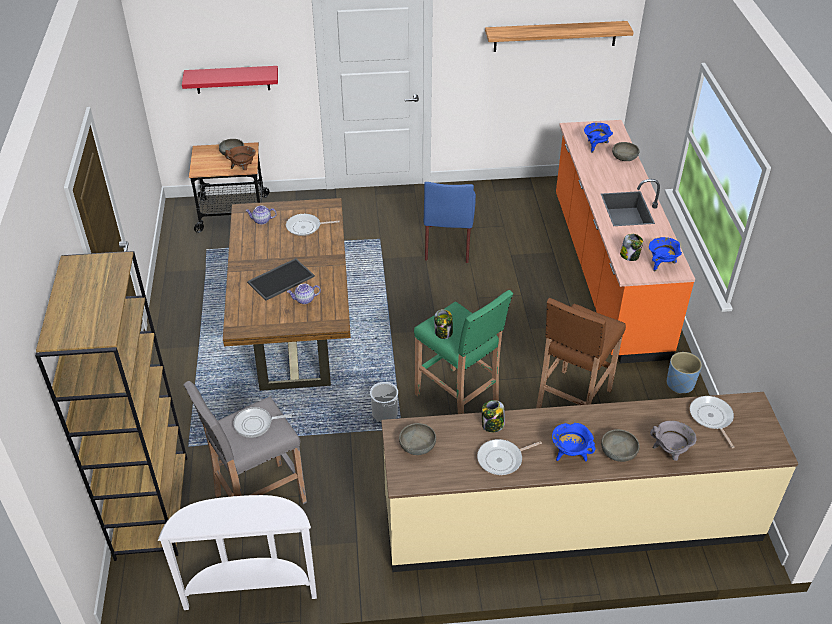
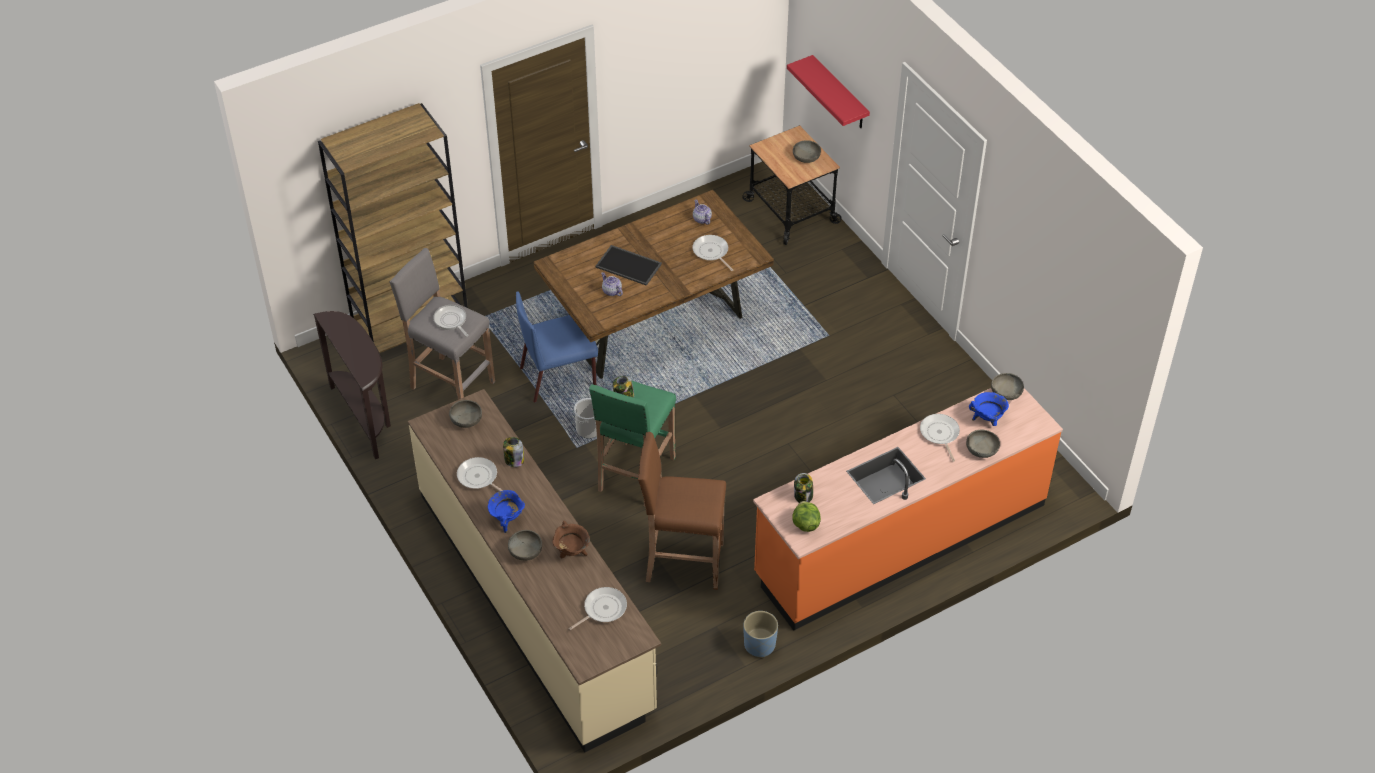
camera: 65 degrees right, 5 degrees up
white console table [158,495,317,610] -> brown console table [313,311,391,459]
brown cooking pot [225,146,256,170] -> brown cooking pot moved to [552,521,590,558]
blue chair [423,182,476,263] -> blue chair moved to [516,291,598,403]
shelf [485,21,634,52] -> none
blue cooking pot [649,237,682,271] -> lettuce [792,501,821,532]
grey cooking pot [650,421,696,461] -> none
none -> frying pan [920,414,960,462]
none -> grey bowl [991,373,1024,400]

